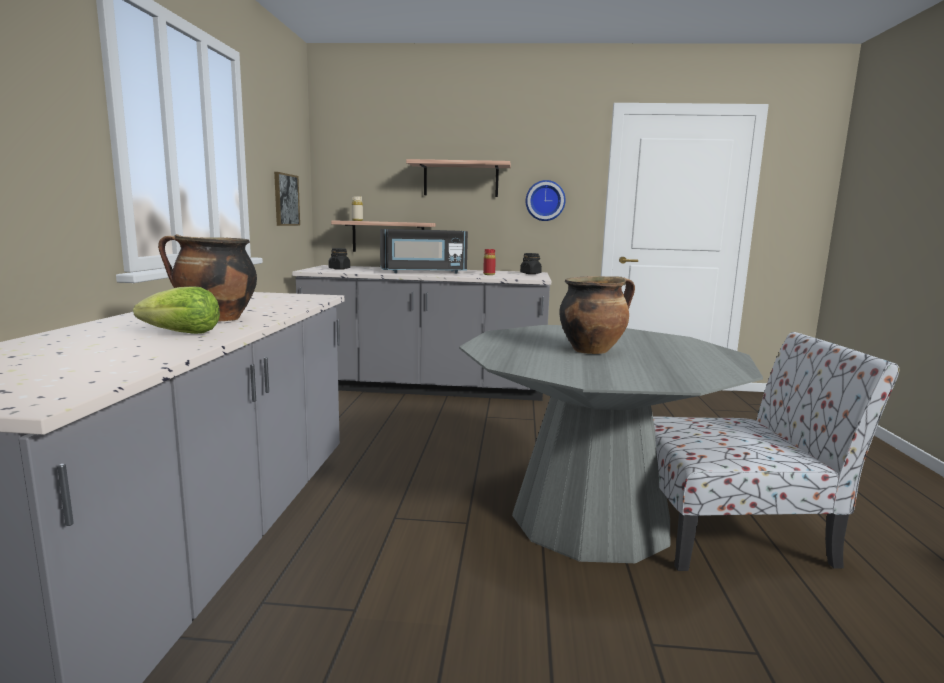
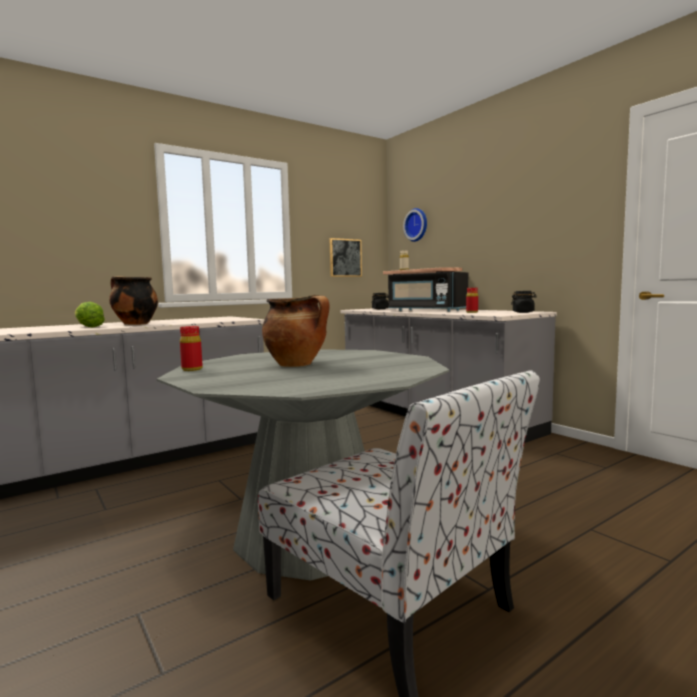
camera: 50 degrees right, 5 degrees down
shelf [406,159,511,197] -> none
wall clock [526,180,566,221] -> wall clock moved to [403,208,427,242]
none -> red bottle [180,326,203,371]

